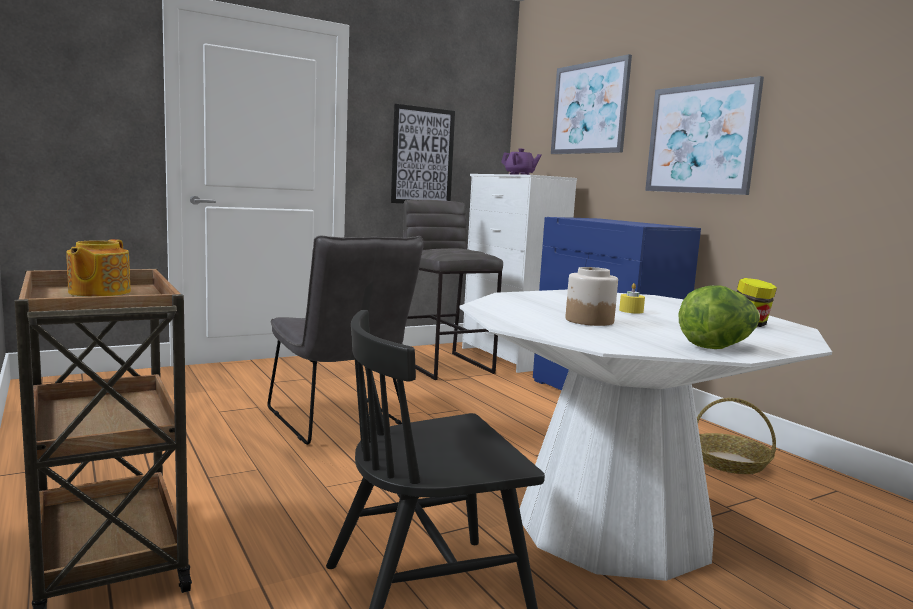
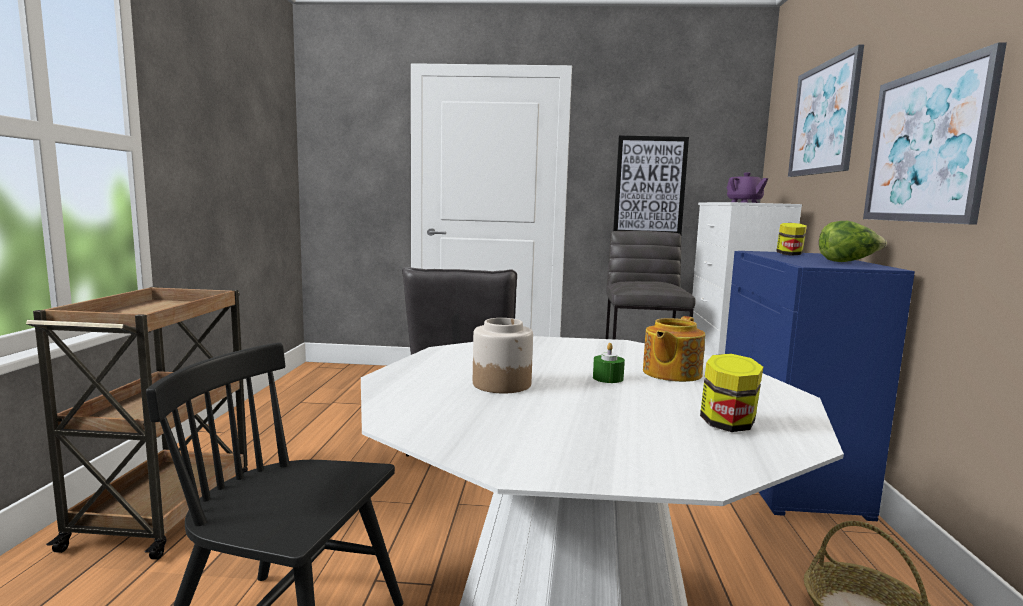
camera: 35 degrees right, 0 degrees up
teapot [66,239,131,297] -> teapot moved to [643,316,705,382]
yellow candle [619,283,645,313] -> green candle [593,343,625,383]
lettuce [679,285,760,349] -> lettuce moved to [819,221,887,262]
none -> jar [776,223,807,256]

